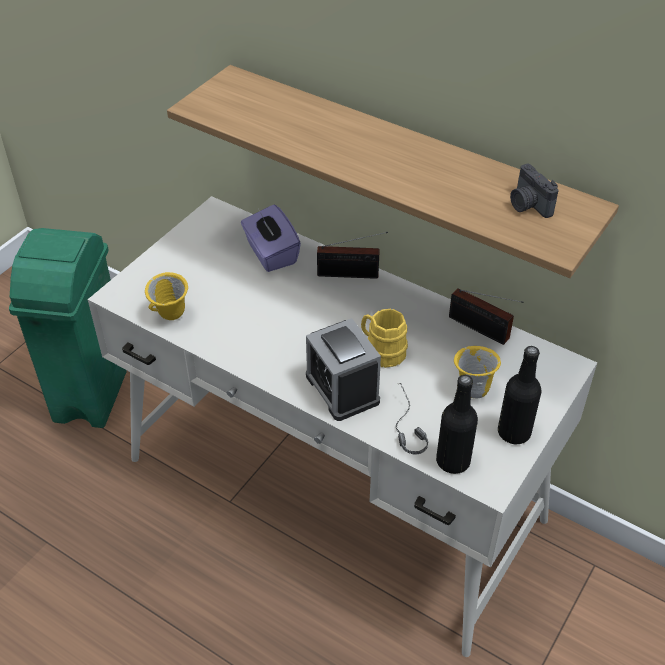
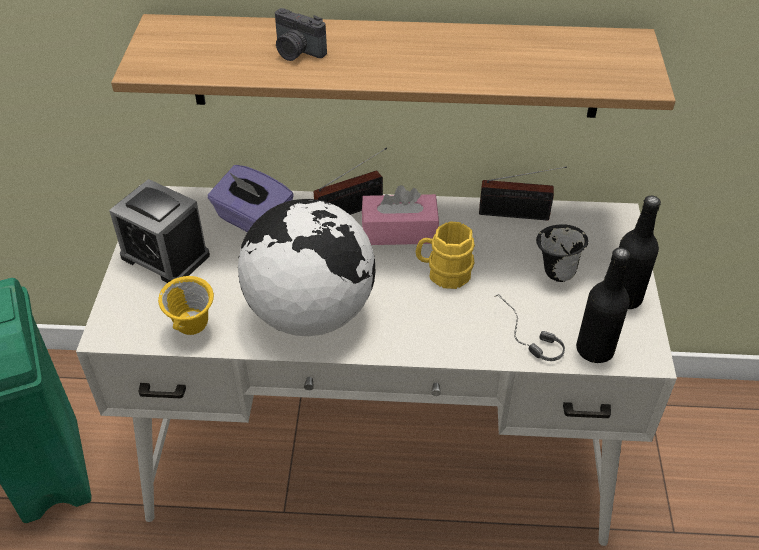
camera: 30 degrees left, 0 degrees up
alarm clock [306,318,381,421] -> alarm clock moved to [109,179,210,283]
yellow mug [454,346,501,399] -> black mug [536,224,588,282]
camera [510,164,558,218] -> camera moved to [275,8,327,61]
none -> globe [238,199,376,336]
none -> pink tissue box [362,185,439,245]

